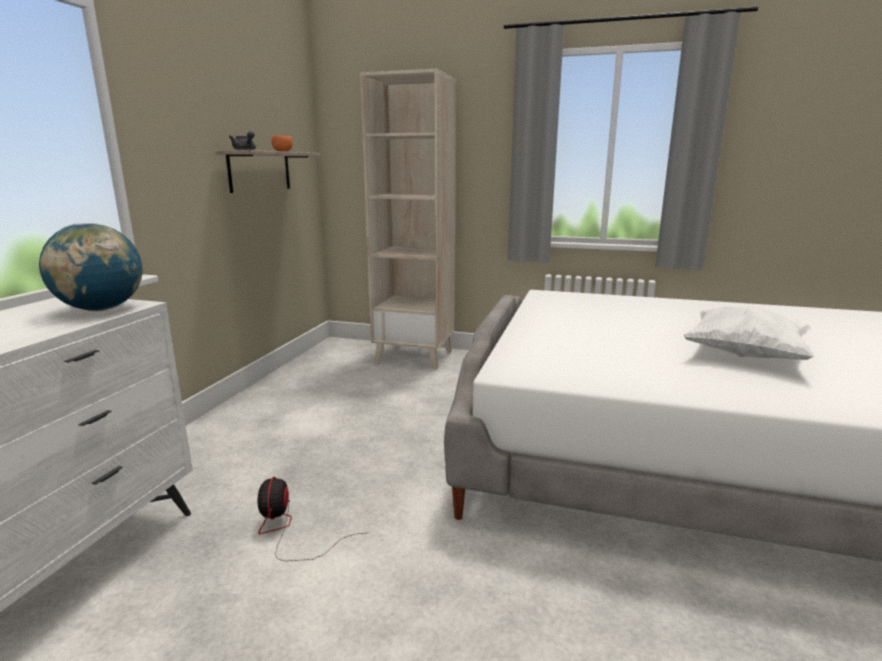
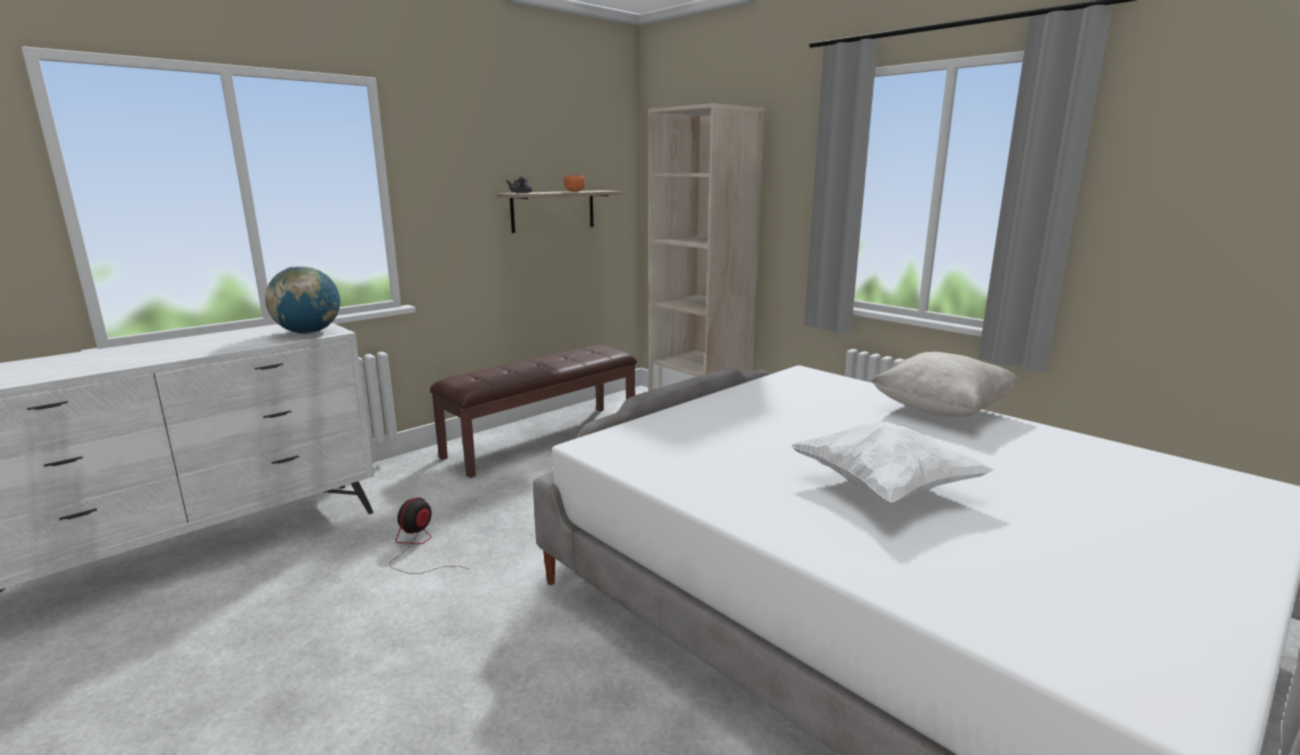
camera: 30 degrees right, 0 degrees up
none -> brown bench [430,345,637,478]
none -> beige pillow [870,352,1020,417]

